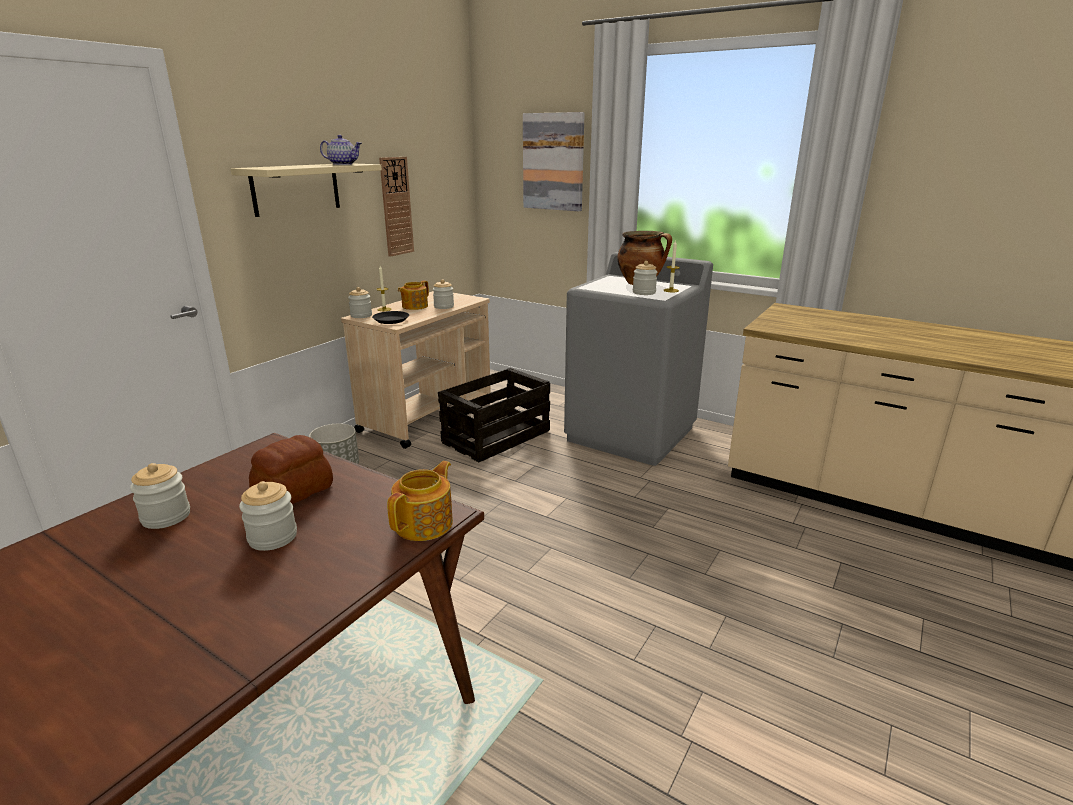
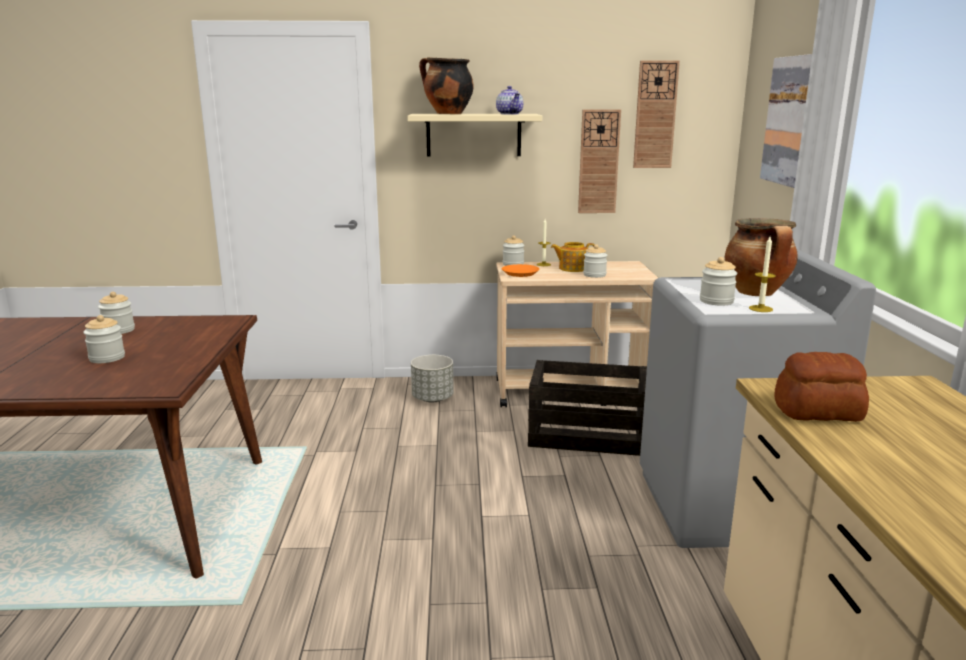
camera: 55 degrees right, 5 degrees down
bread [249,435,333,505] -> bread moved to [775,352,869,422]
black plate [372,311,409,324] -> orange plate [502,264,539,277]
teapot [387,461,453,541] -> none
none -> cooking pot [419,57,474,114]
none -> wall clock [633,60,680,168]

